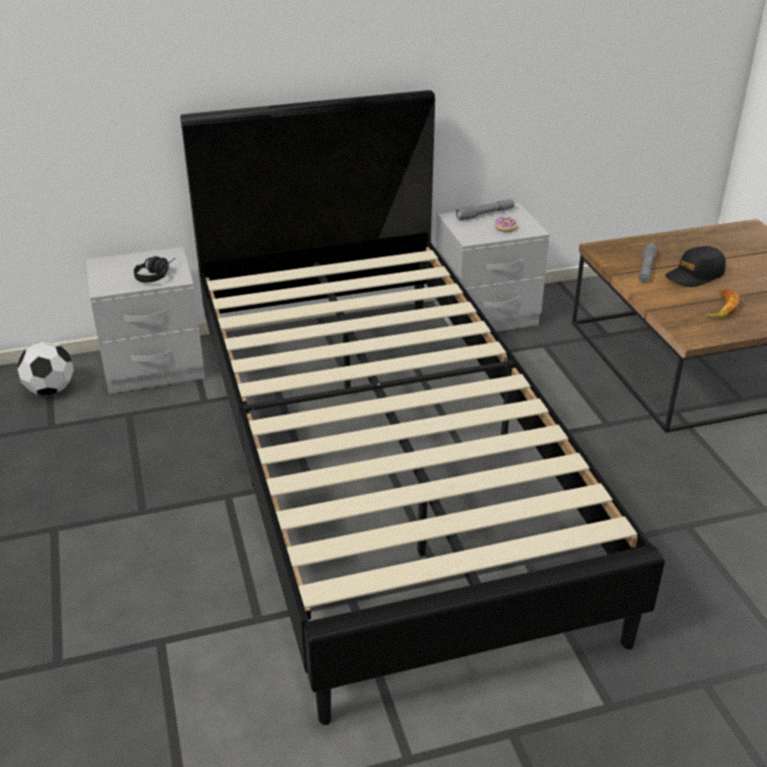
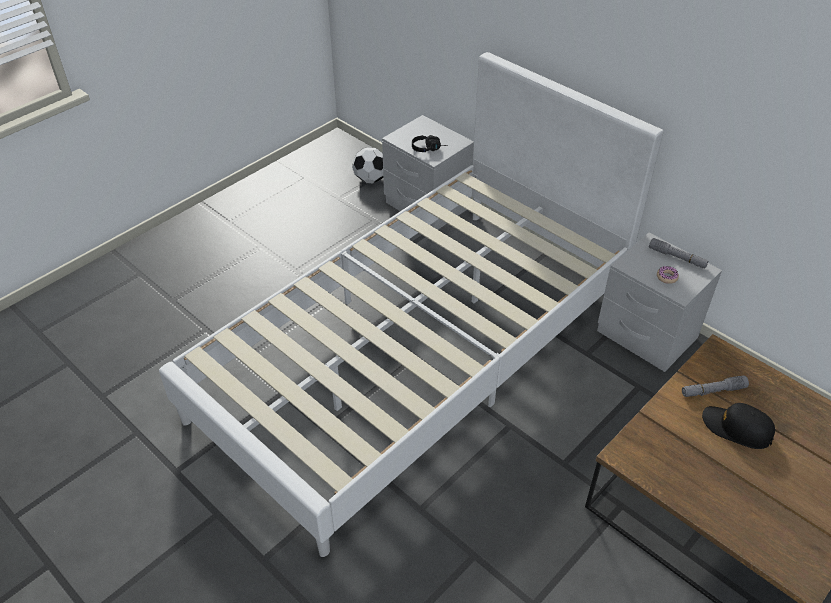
camera: 60 degrees right, 10 degrees up
black bed [180,90,665,725] -> white bed [159,52,663,557]
banana [705,289,740,318] -> none

